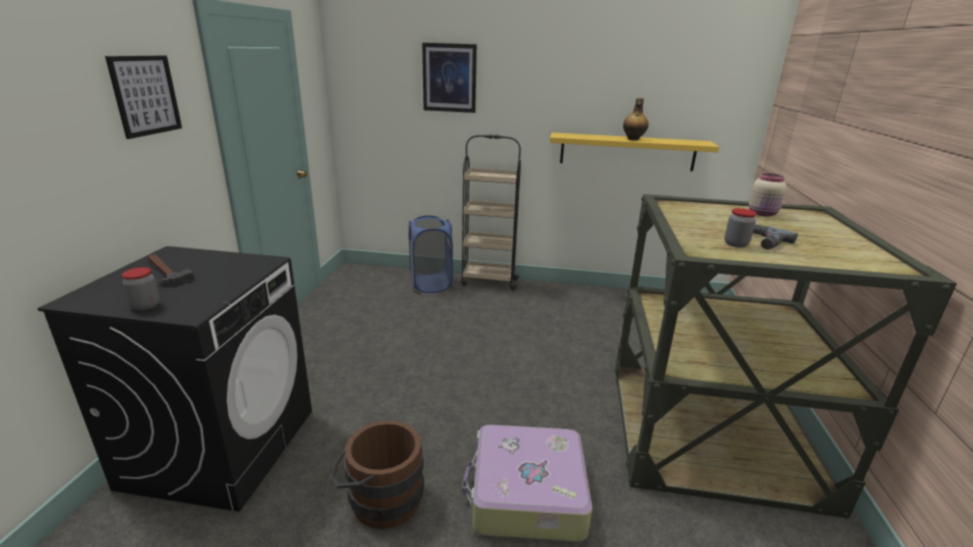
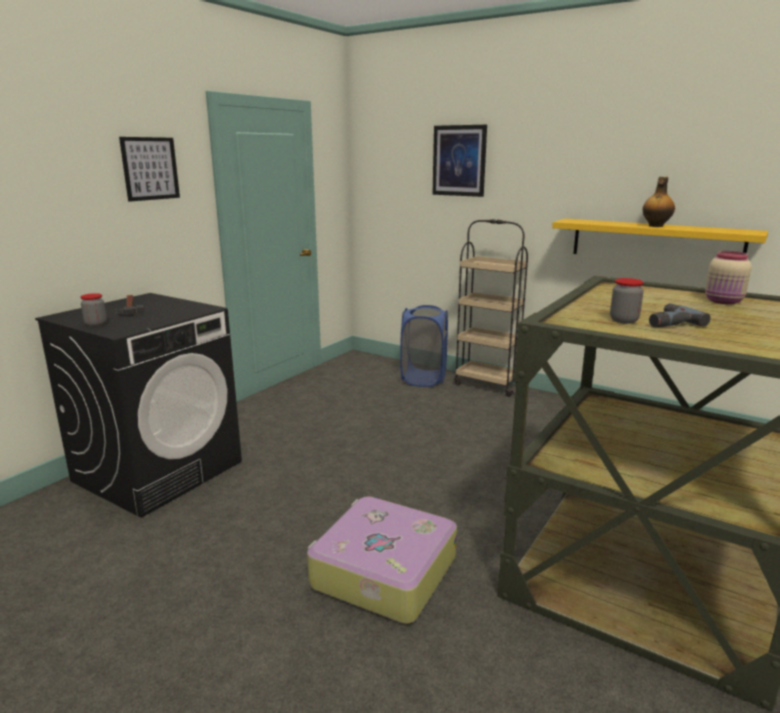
camera: 25 degrees right, 5 degrees down
brown bucket [330,420,424,529] -> none

